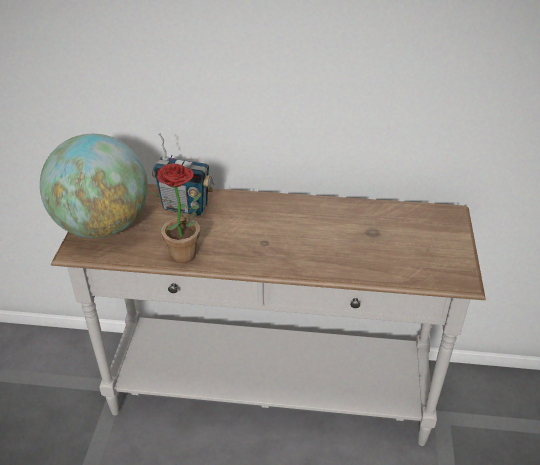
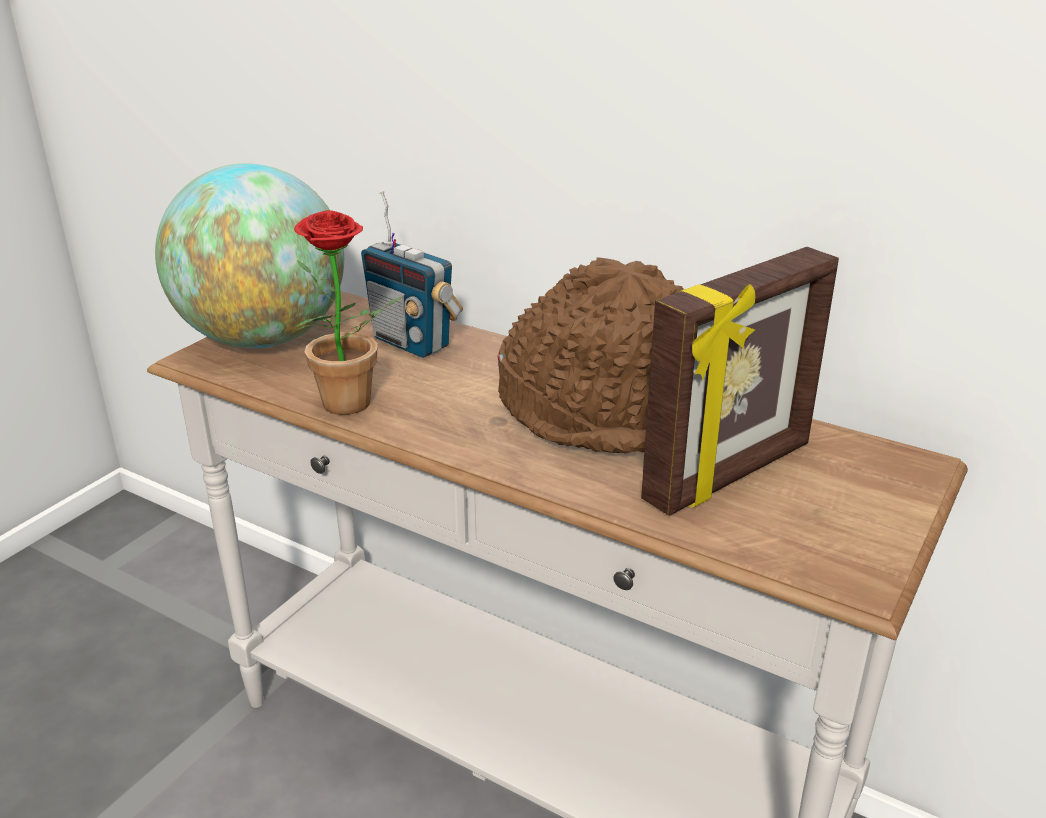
camera: 25 degrees right, 10 degrees down
none -> brown hat [497,257,684,454]
none -> picture frame [641,247,839,516]

